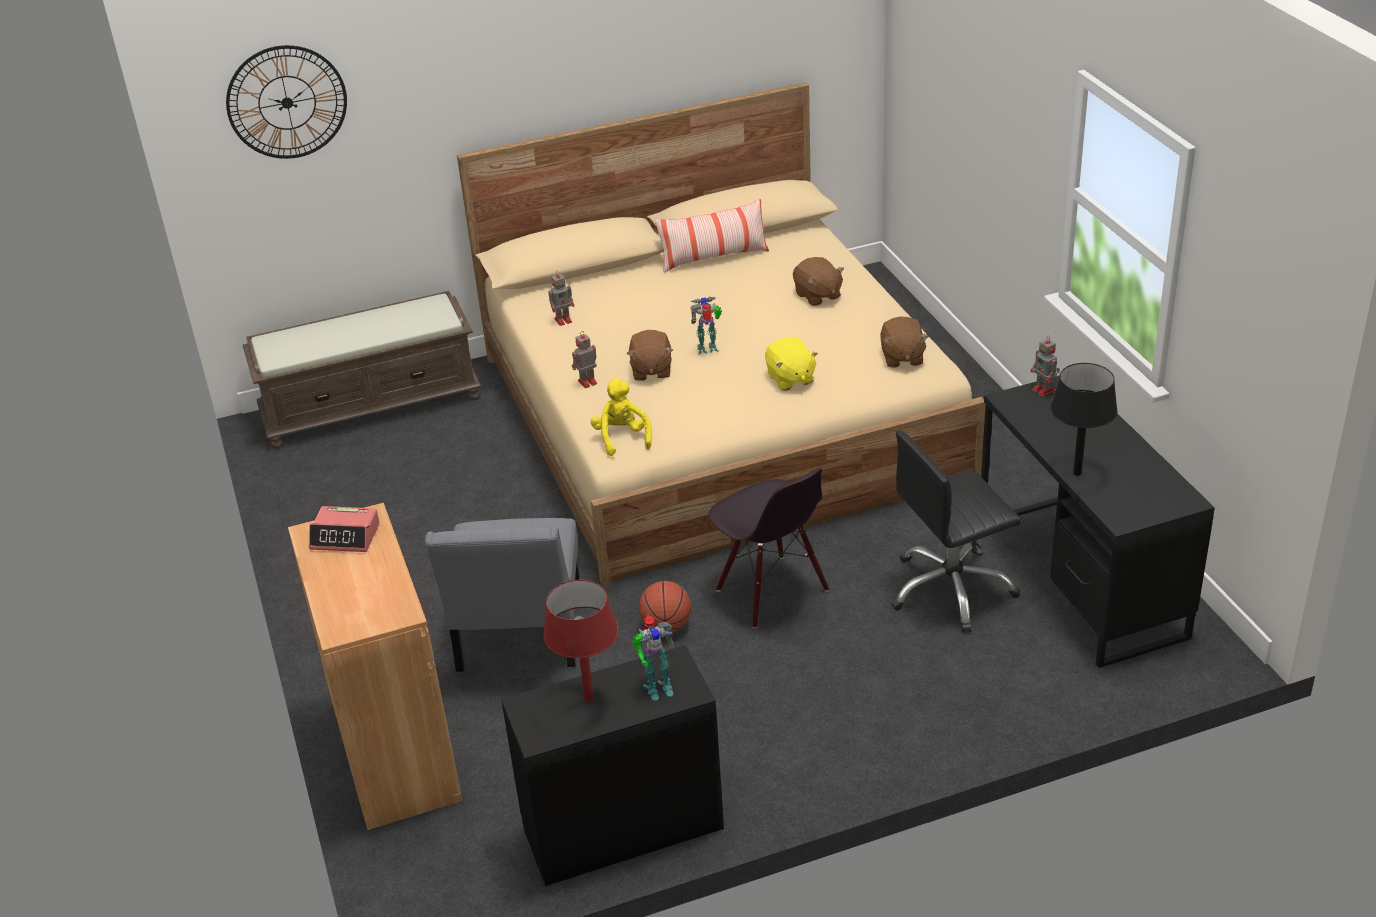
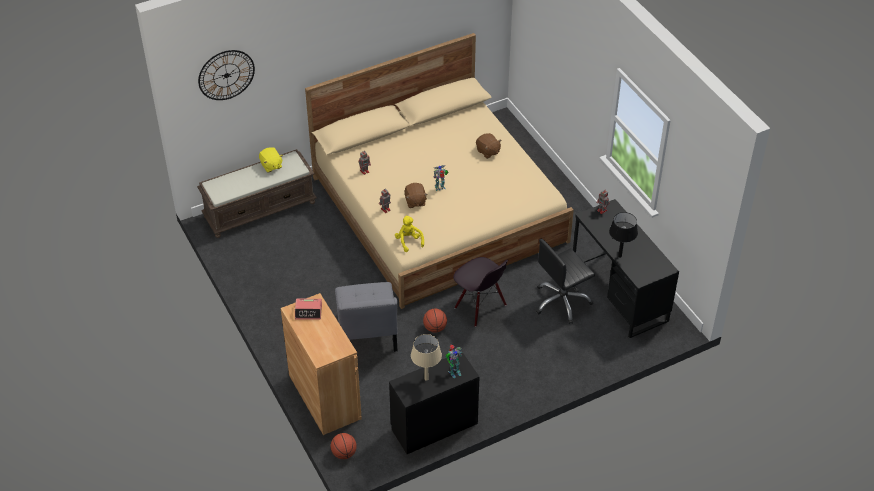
camera: 10 degrees left, 10 degrees up
red table lamp [543,580,618,702] -> beige table lamp [411,334,442,381]
pillow [655,199,769,273] -> none
yellow plush toy [765,338,818,391] -> yellow plush toy moved to [259,147,283,173]
brown plush toy [880,316,929,368] -> none
none -> basketball [331,433,357,459]

